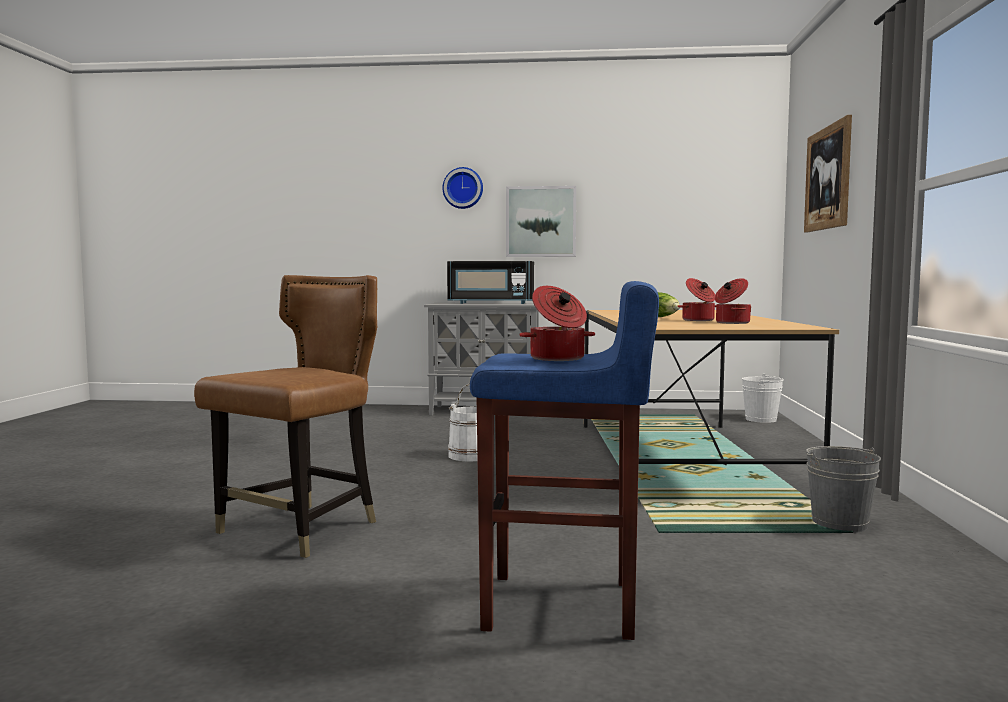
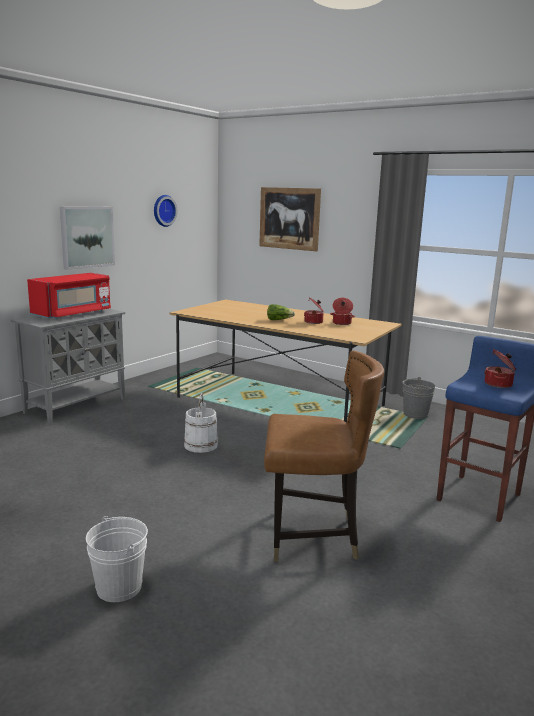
camera: 60 degrees left, 10 degrees up
brown chair [194,275,377,558] -> brown chair turned 120 degrees clockwise [264,351,384,562]
wall clock [442,167,483,209] -> wall clock moved to [154,195,178,227]
black microwave [447,261,534,304] -> red microwave [27,273,111,319]
white bucket [742,374,784,423] -> white bucket moved to [86,516,148,602]

